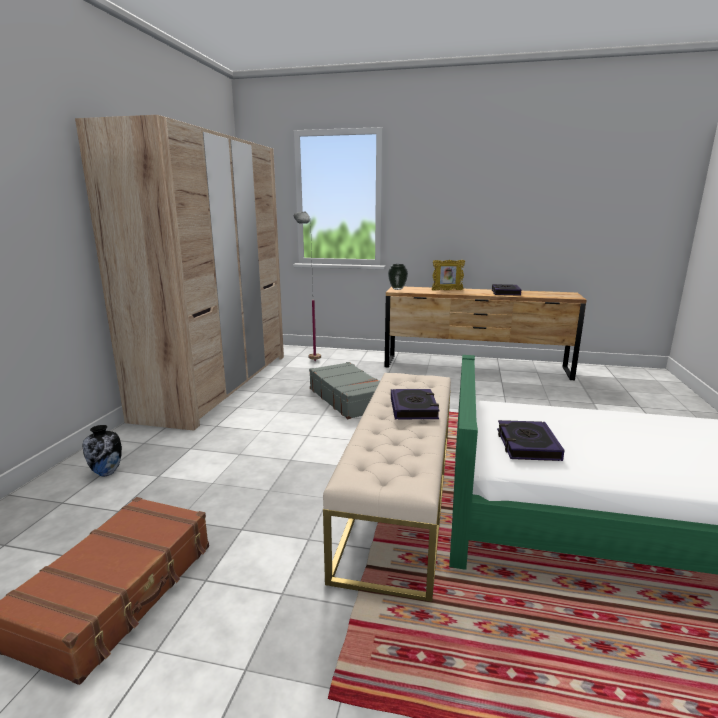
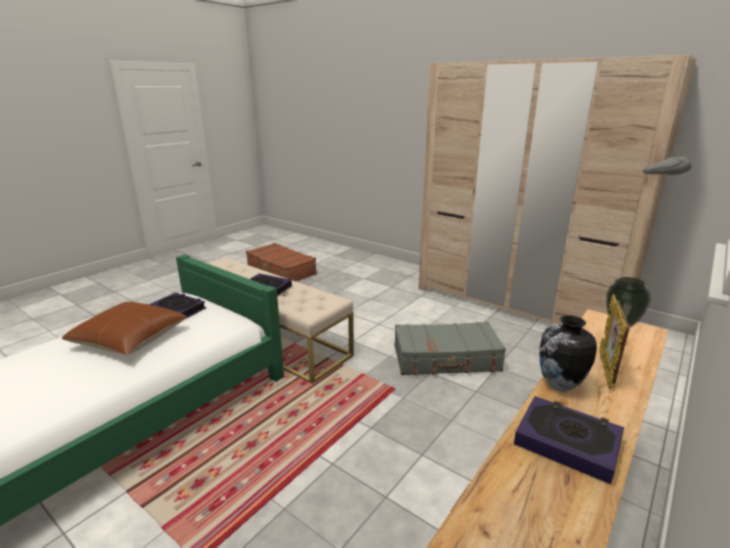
camera: 115 degrees right, 5 degrees up
vase [82,425,122,476] -> vase moved to [539,315,597,392]
none -> brown pillow [61,302,187,355]

